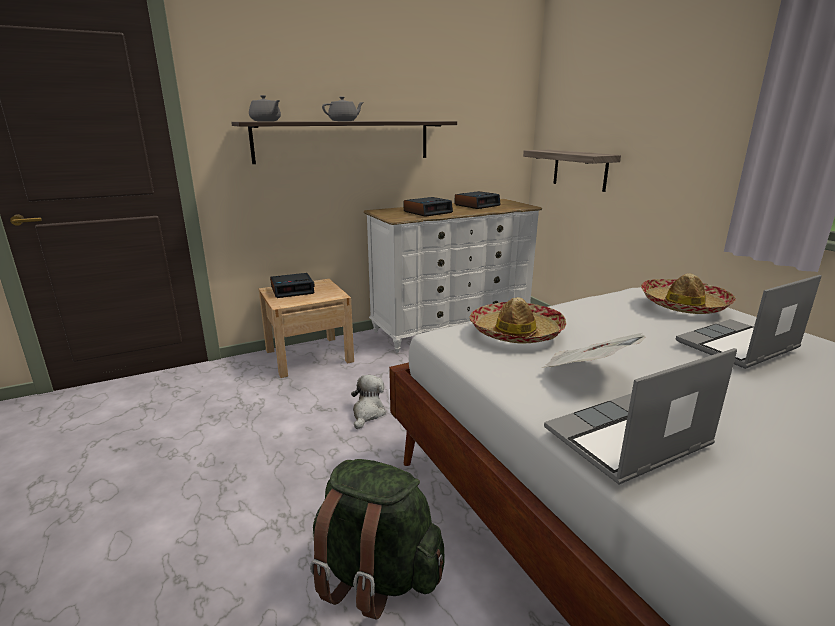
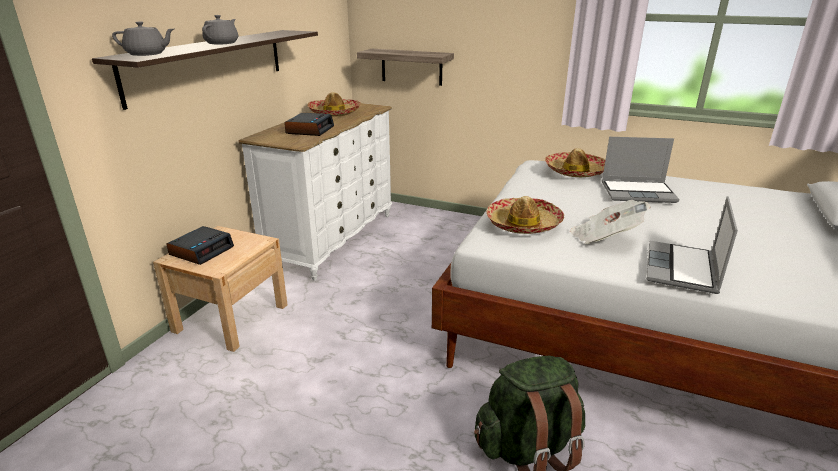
camera: 40 degrees left, 5 degrees up
plush toy [351,375,386,429] -> none
alarm clock [455,191,501,209] -> hat [307,92,361,116]
laptop [676,275,822,369] -> laptop turned 105 degrees counterclockwise [602,137,679,203]

